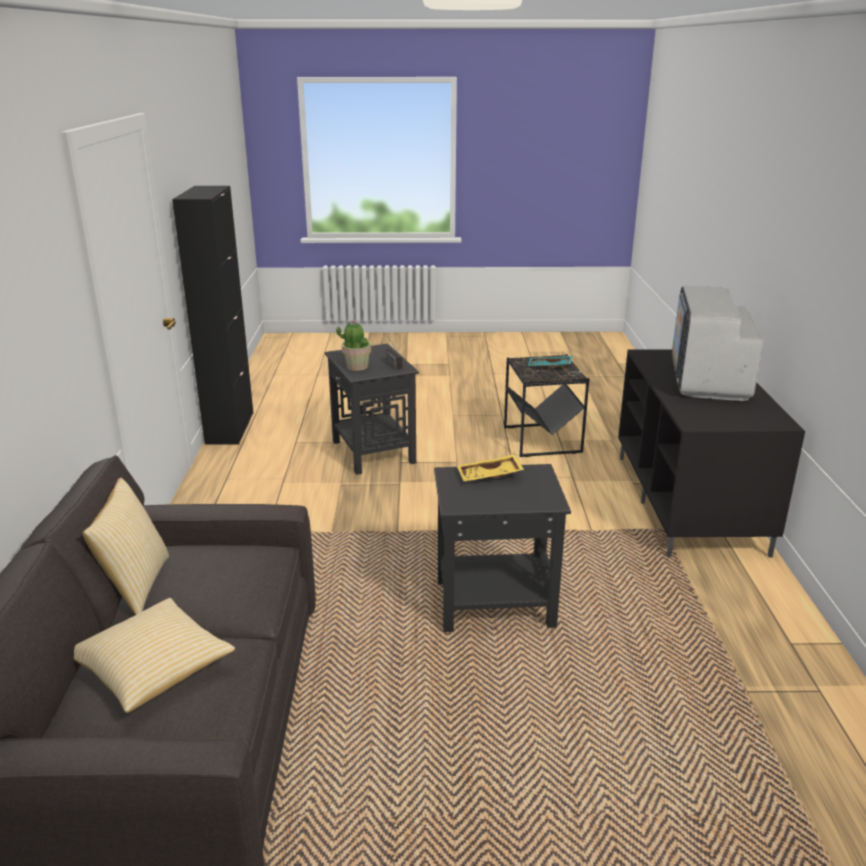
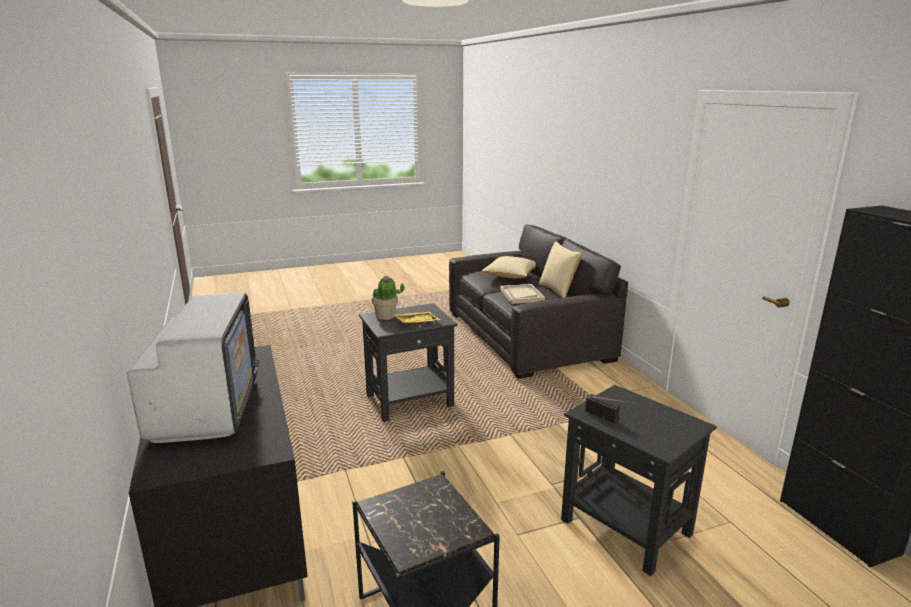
camera: 160 degrees right, 5 degrees down
potted plant [336,320,371,371] -> potted plant moved to [372,276,404,320]
turquoise tray [527,356,572,367] -> none
none -> beige tray [500,284,545,304]

